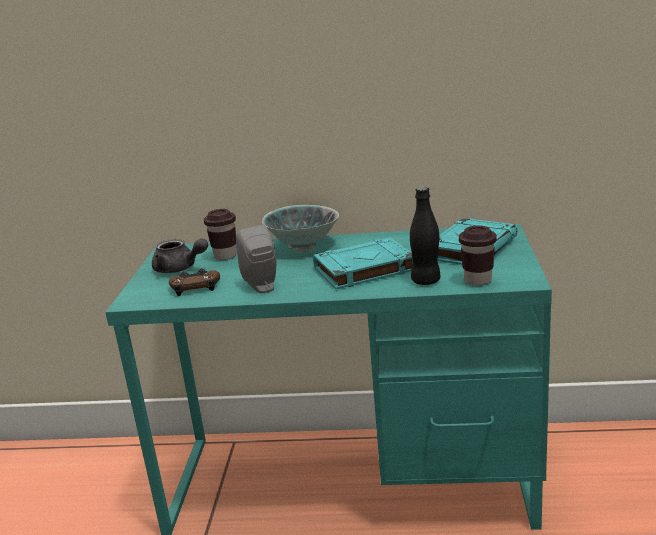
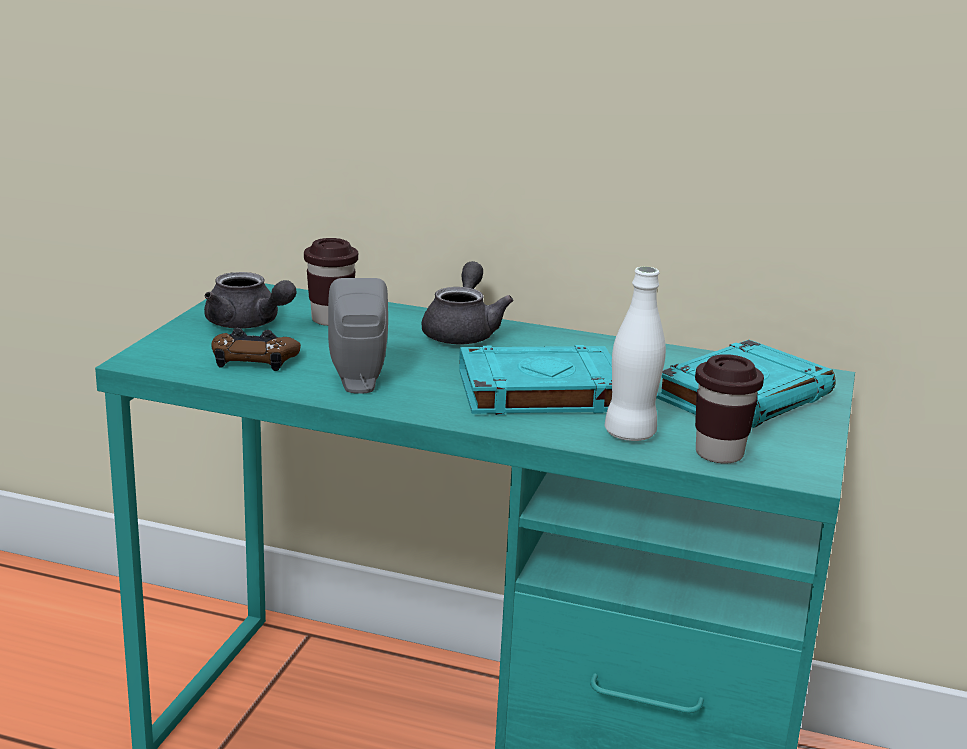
camera: 10 degrees right, 0 degrees up
bowl [262,205,339,251] -> grey teapot [421,261,514,344]
black bottle [410,187,441,285] -> white bottle [605,267,666,441]

